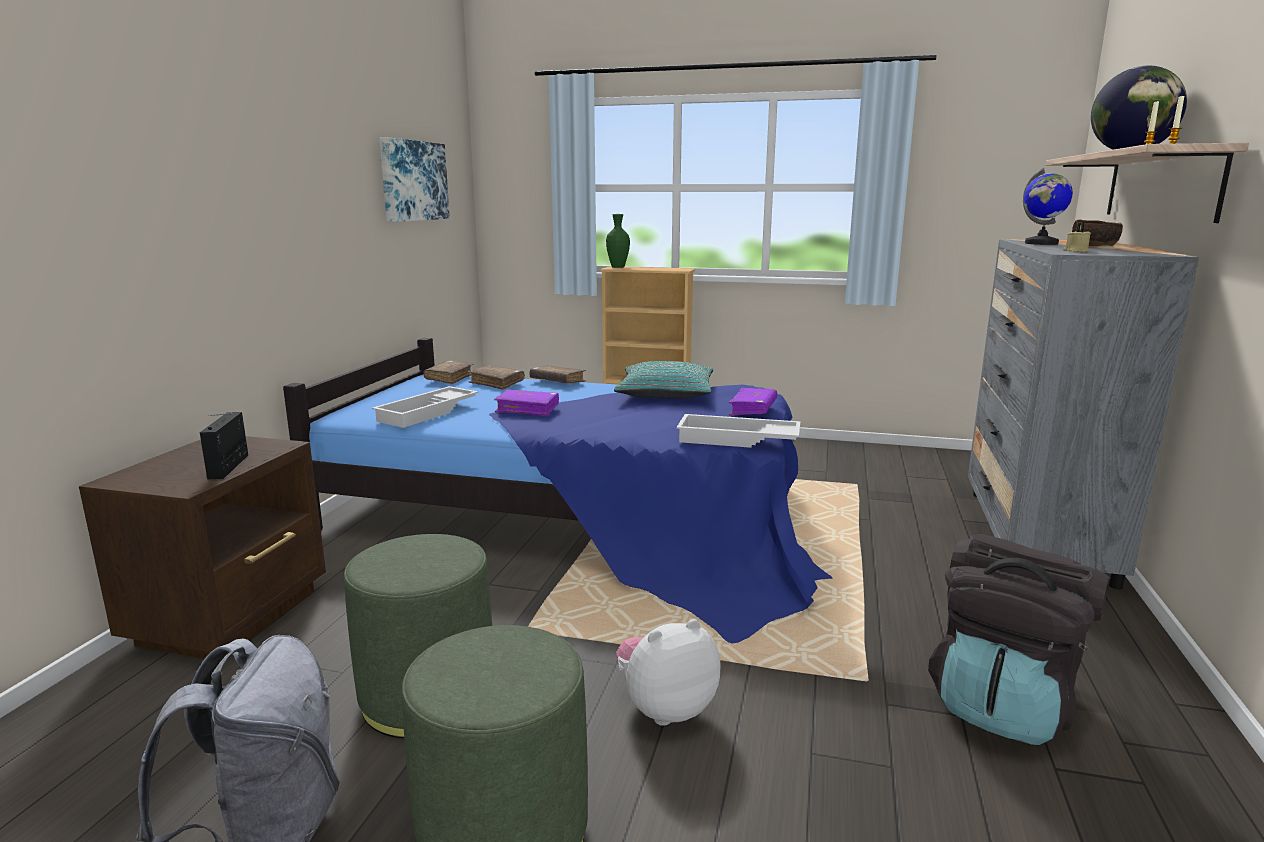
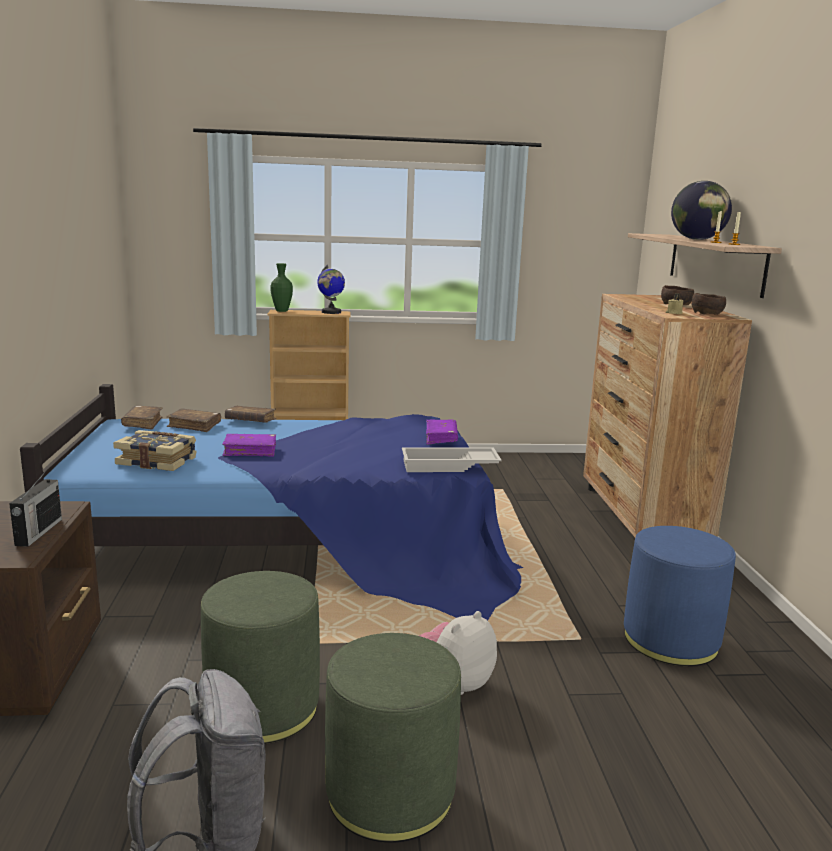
camera: 20 degrees left, 0 degrees up
radio [199,412,248,479] -> radio turned 150 degrees counterclockwise [9,471,62,547]
white tray [372,386,478,428] -> book [113,430,197,471]
picture [379,137,450,222] -> none
turquoise pillow [614,361,713,399] -> none
black backpack [928,534,1110,745] -> blue ottoman [624,526,736,666]
grey dresser [968,239,1199,589] -> brown dresser [583,294,752,537]
globe [1023,168,1073,245] -> globe moved to [317,264,345,314]
none -> brown bowl [692,293,726,315]

